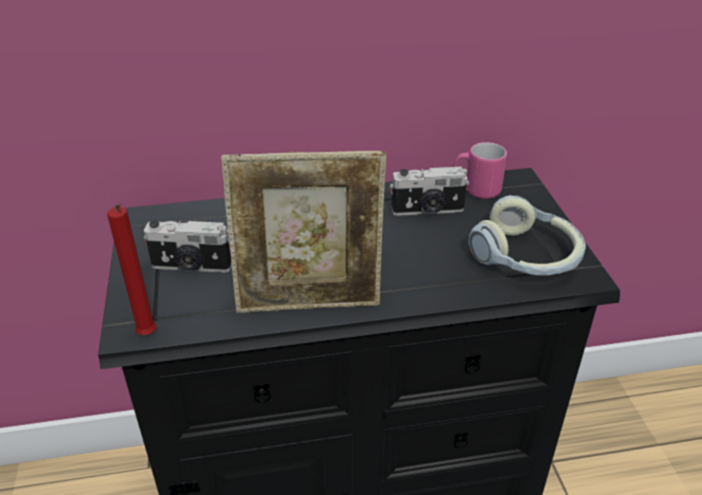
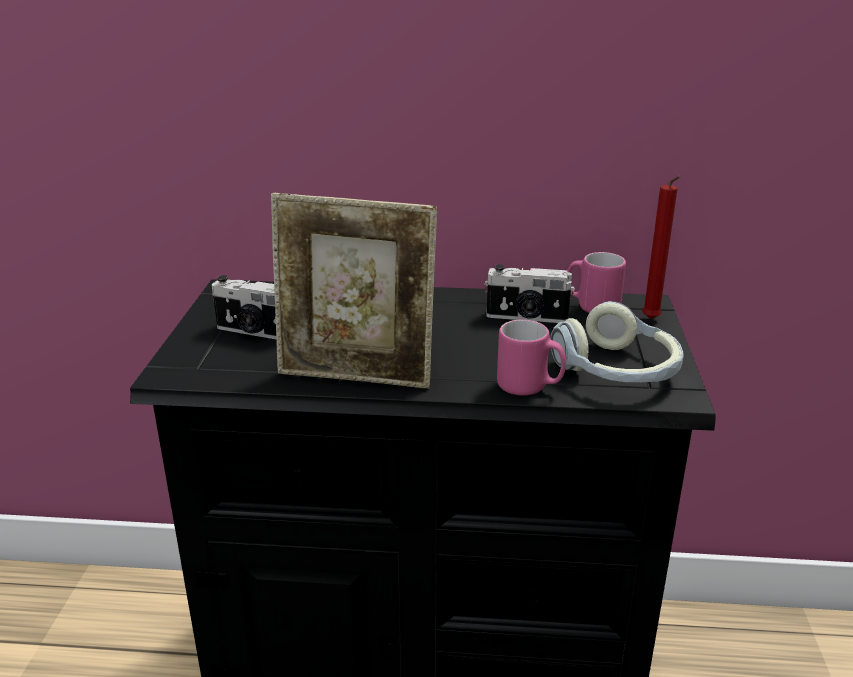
camera: 15 degrees right, 10 degrees down
red candle [107,203,156,335] -> red candle moved to [642,176,680,319]
none -> pink mug [497,320,566,396]

